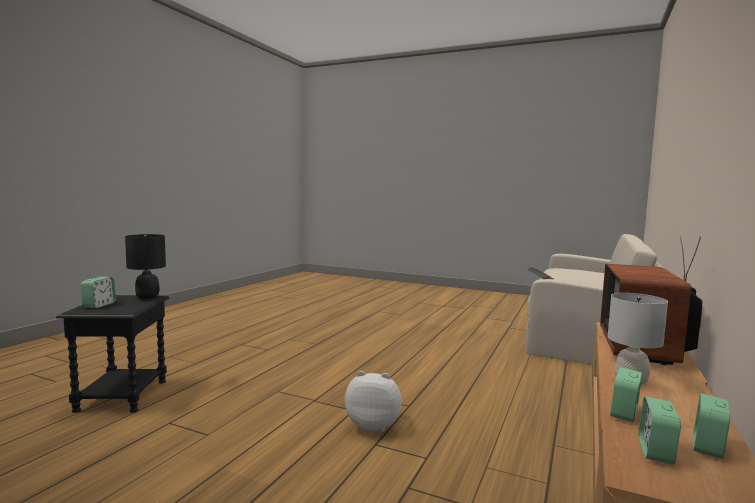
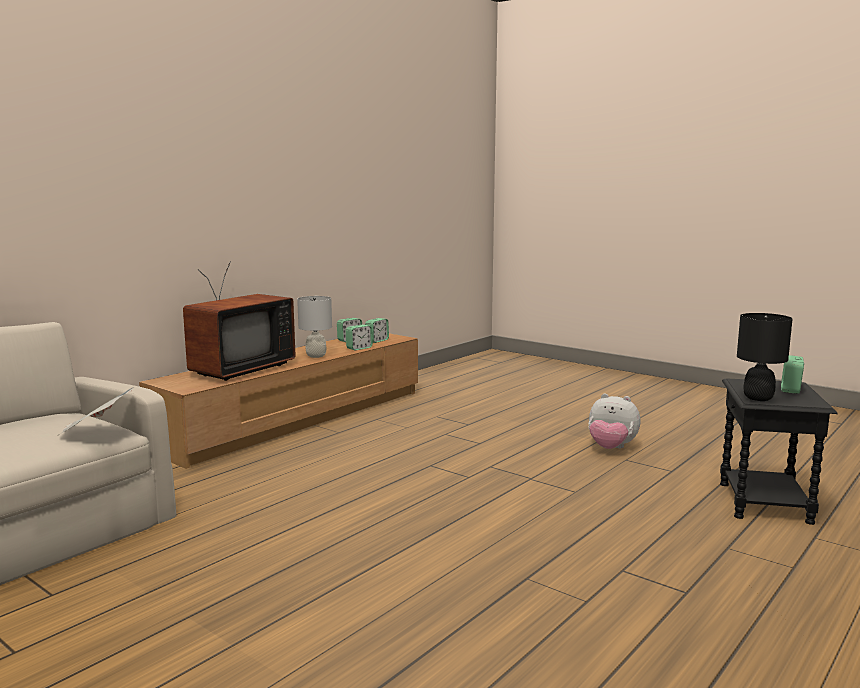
camera: 165 degrees left, 5 degrees up
plush toy [345,371,402,433] -> plush toy moved to [589,393,640,449]

